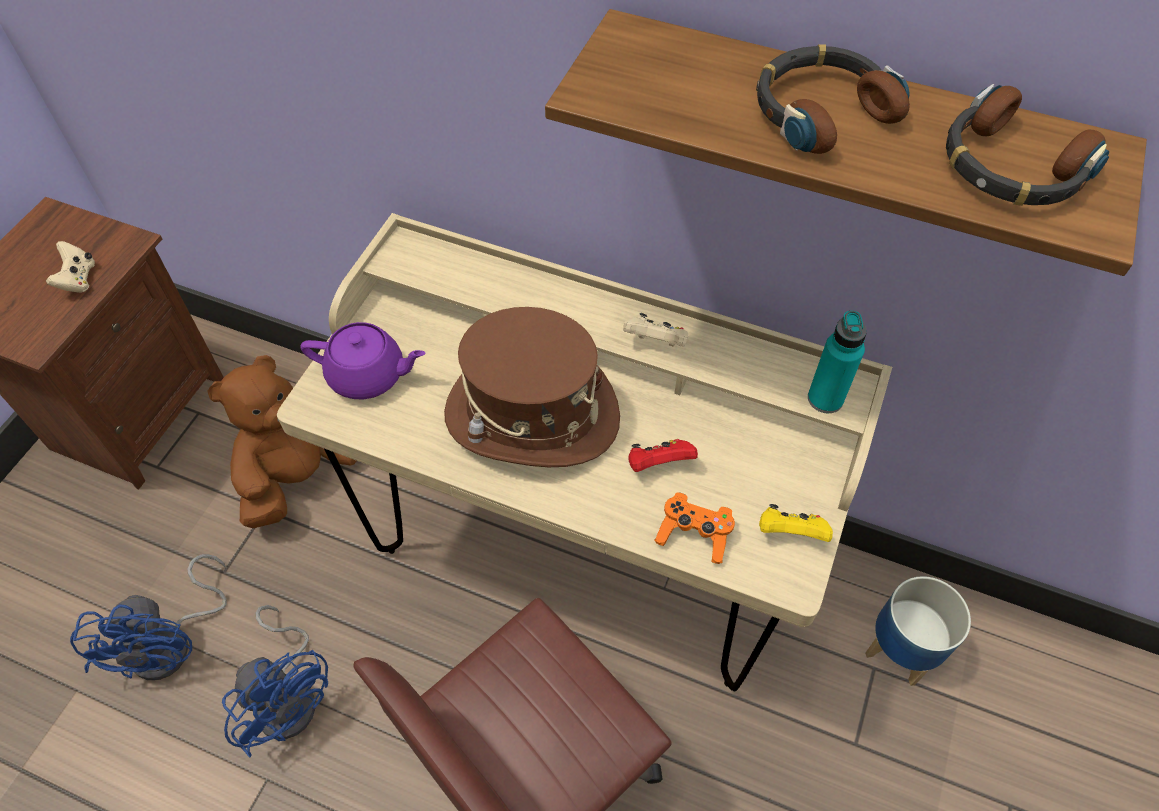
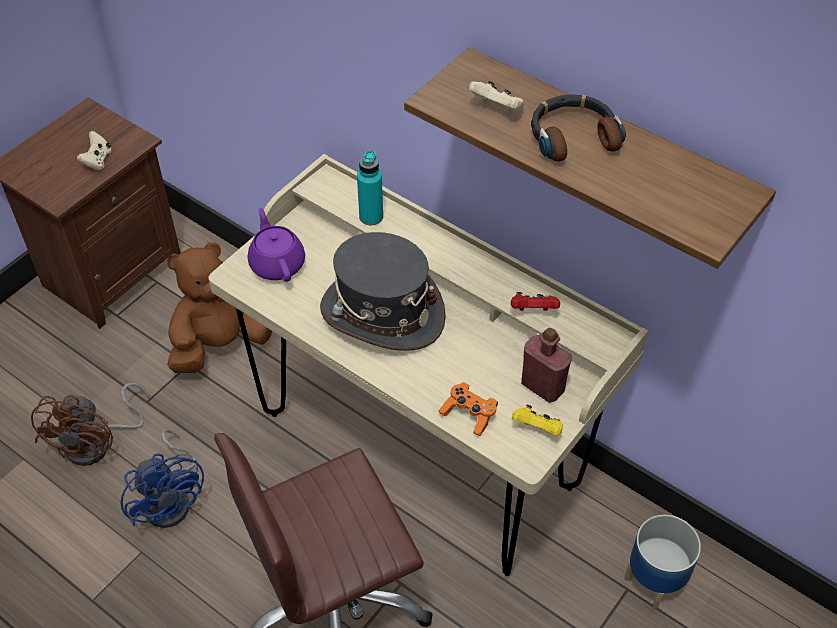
camera: 15 degrees right, 5 degrees down
blue fan [70,554,227,680] -> brown fan [31,383,149,466]
purple teapot [301,322,426,399] -> purple teapot turned 135 degrees counterclockwise [248,208,305,282]
brown hat [444,307,620,467] -> grey hat [320,232,446,351]
beige game controller [623,313,689,347] -> beige game controller moved to [468,81,524,114]
red game controller [628,439,698,472] -> red game controller moved to [511,292,560,311]
turquoise bottle [808,311,867,414] -> turquoise bottle moved to [357,150,383,225]
headphones [946,84,1109,206] -> none
none -> red bottle [521,328,572,403]

